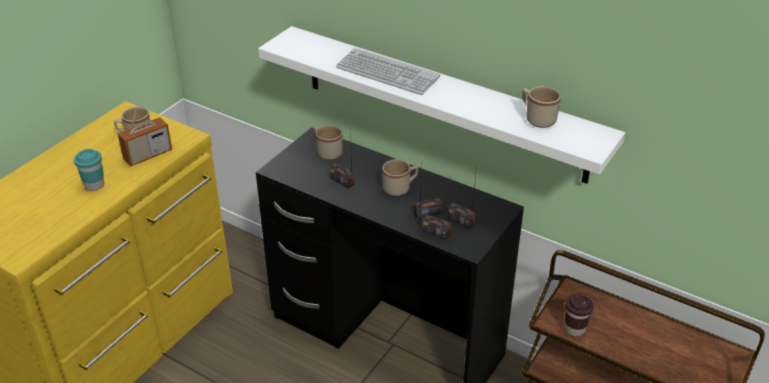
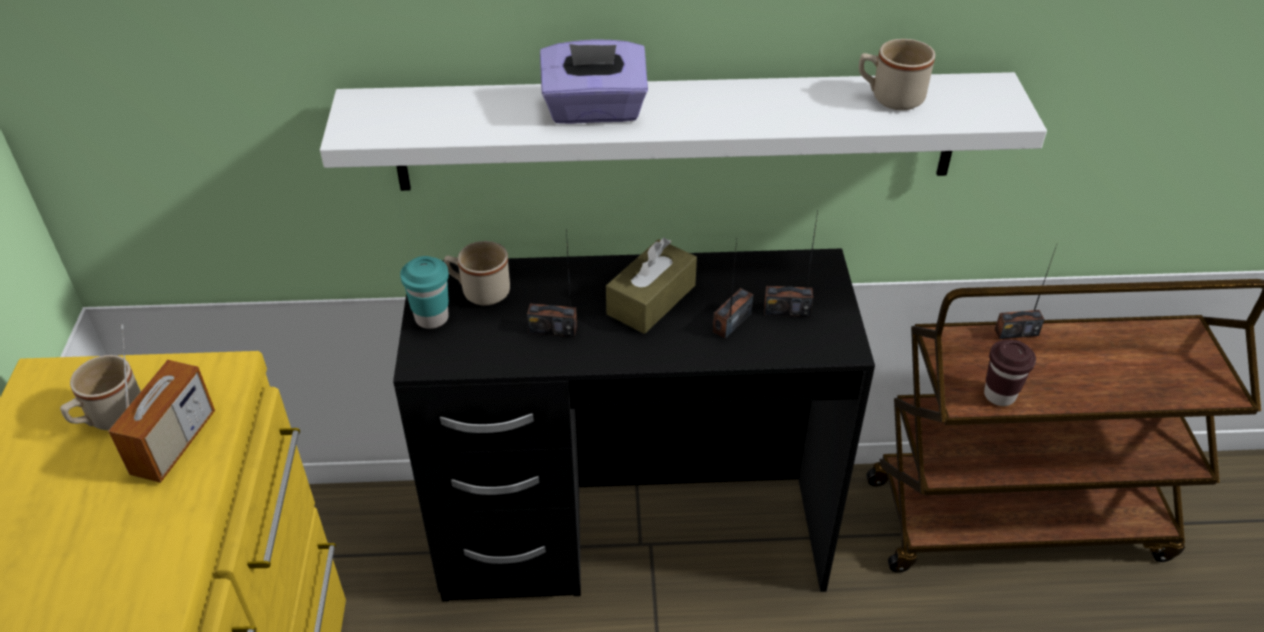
camera: 35 degrees left, 5 degrees up
turquoise cup [74,149,104,191] -> turquoise cup moved to [400,256,449,329]
keyboard [336,48,440,95] -> purple tissue box [540,39,648,124]
beige mug [382,159,418,196] -> brown tissue box [606,238,697,334]
radio [422,180,451,240] -> radio moved to [995,245,1057,339]

